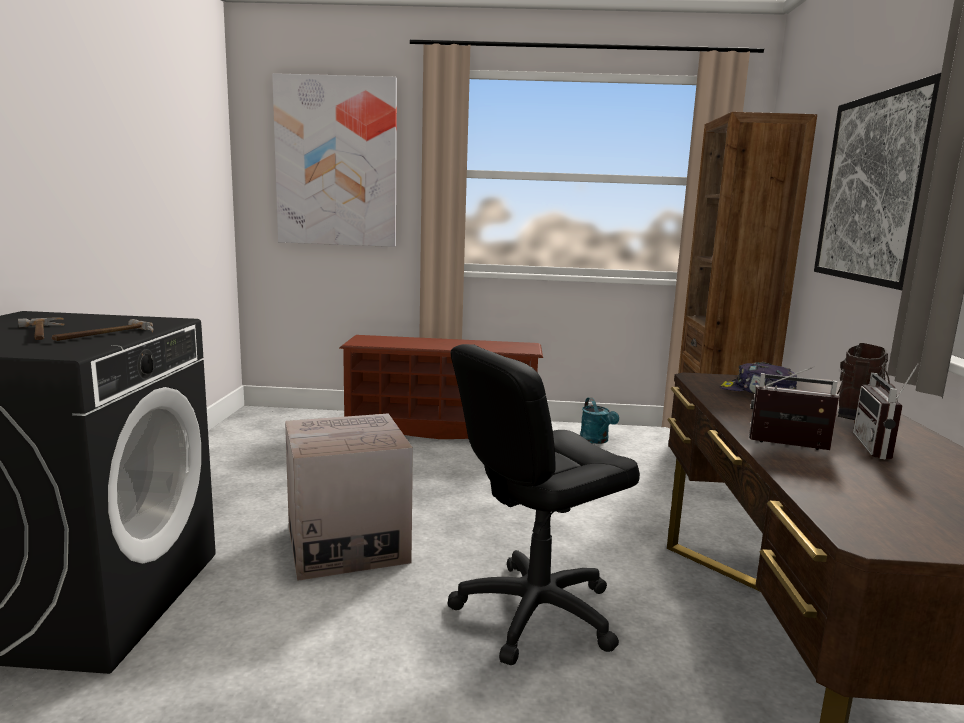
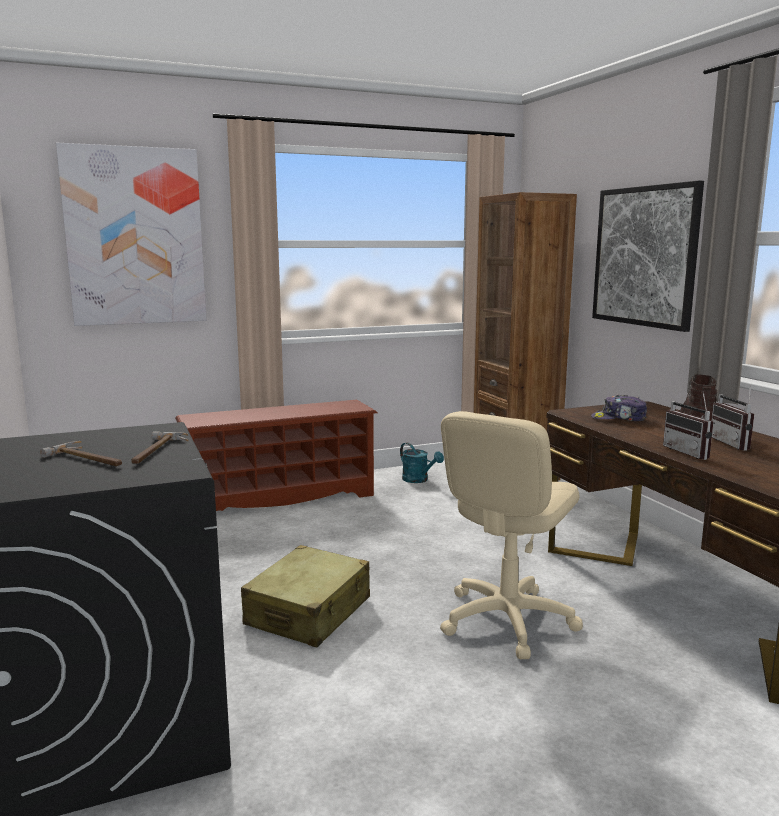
camera: 25 degrees left, 0 degrees up
cardboard box [285,413,413,581] -> beige suitcase [241,545,370,647]
black office chair [448,344,640,665] -> beige office chair [440,411,583,659]
radio [749,366,839,450] -> radio turned 105 degrees counterclockwise [663,391,713,460]

